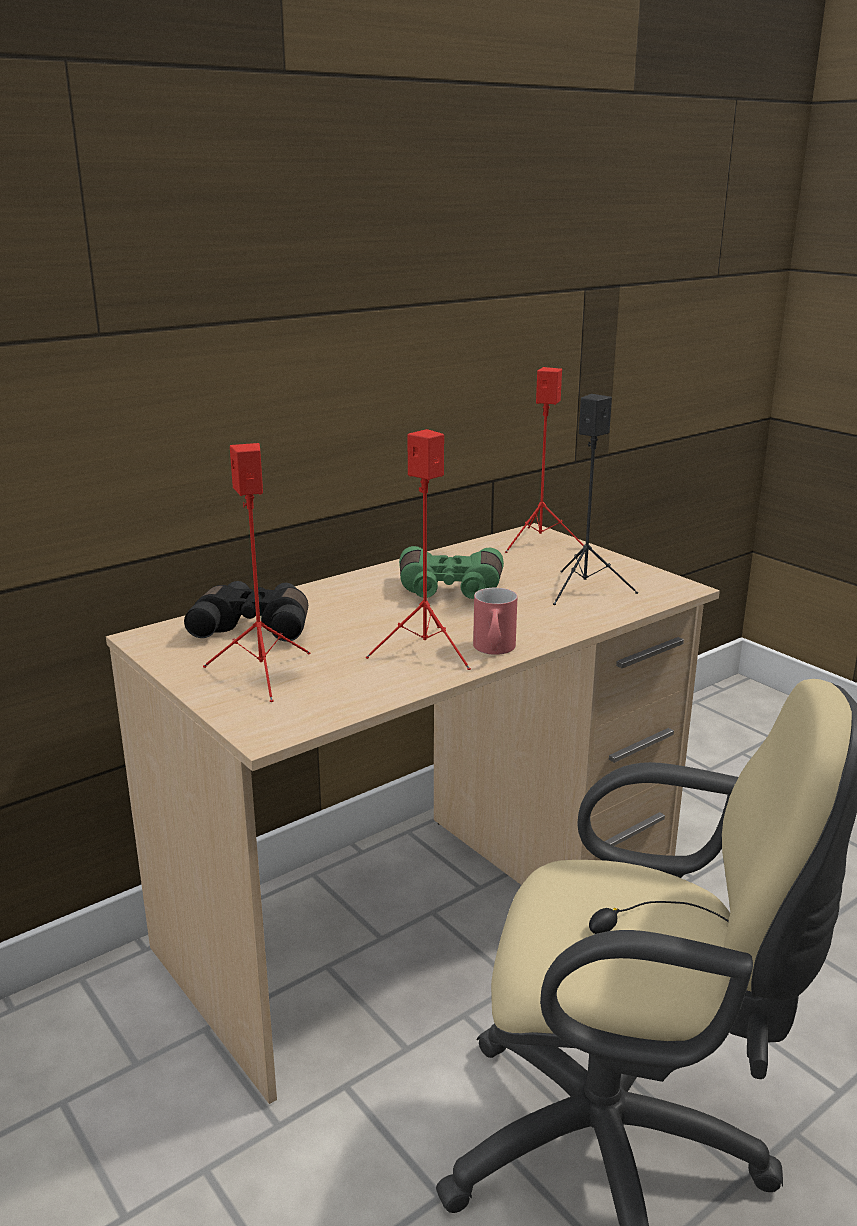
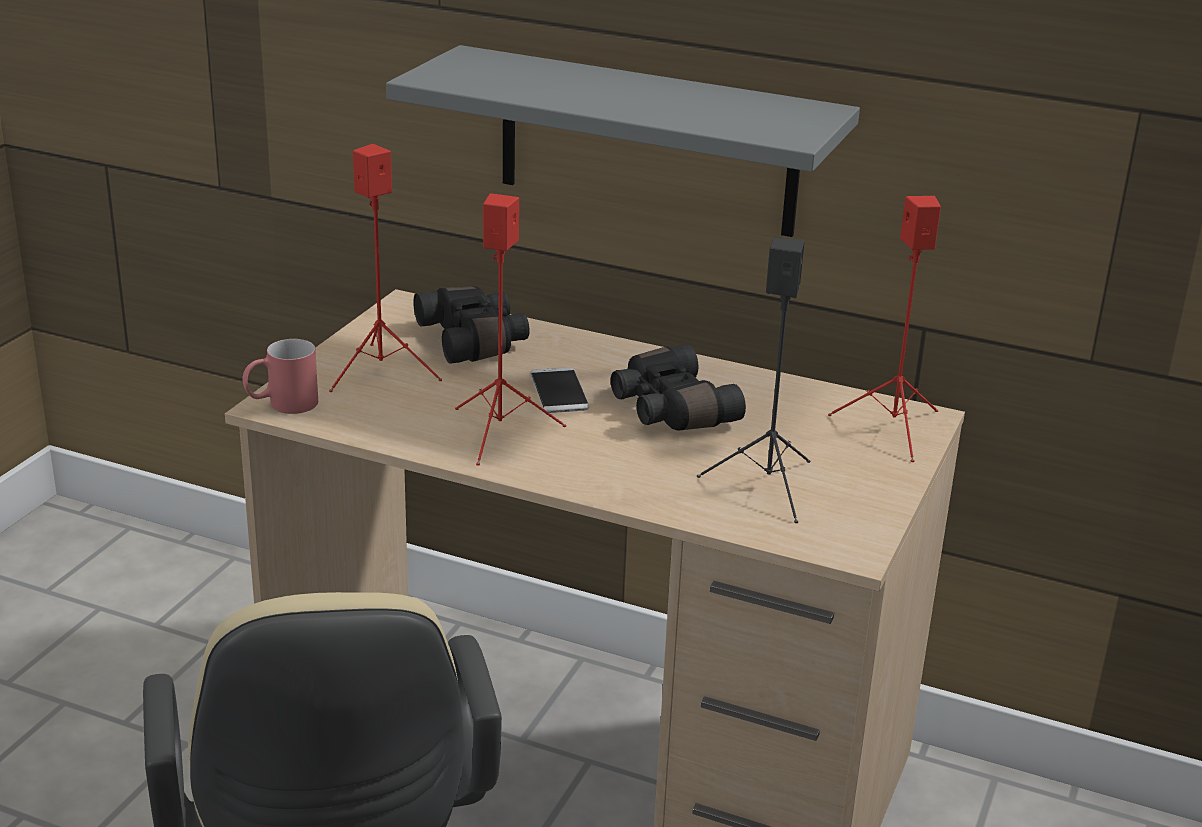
camera: 60 degrees right, 5 degrees up
green binoculars [399,546,504,599] -> black binoculars [611,344,746,431]
red mug [473,588,518,655] -> red mug moved to [242,339,318,414]
none -> grey shelf [386,45,860,237]
none -> phone [531,368,589,413]

